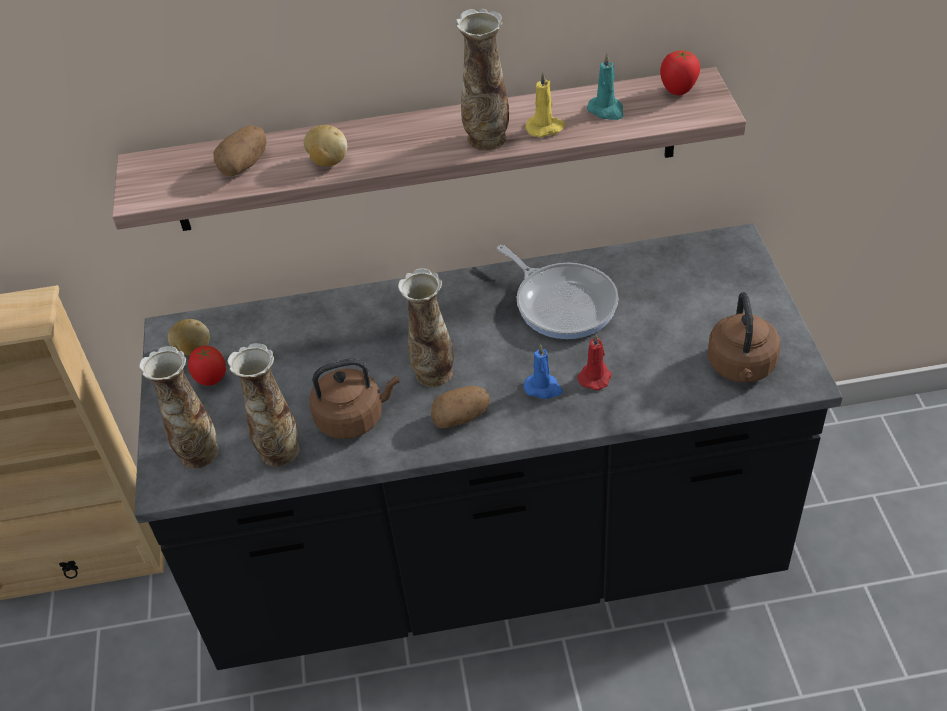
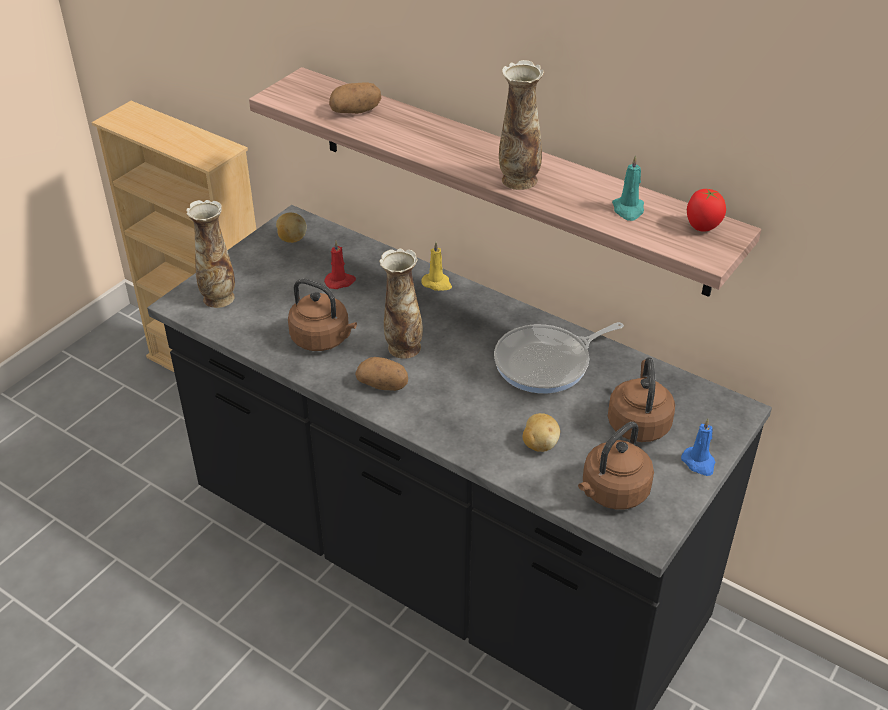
camera: 40 degrees right, 5 degrees down
tomato [188,346,226,386] -> none
vase [228,343,300,466] -> none
potato [303,125,347,167] -> potato moved to [523,413,560,452]
frying pan [497,245,619,339] -> frying pan turned 60 degrees clockwise [494,322,624,394]
blue candle [524,344,563,399] -> blue candle moved to [681,418,716,476]
yellow candle [525,71,566,137] -> yellow candle moved to [421,242,452,291]
red candle [577,334,612,390] -> red candle moved to [324,241,356,289]
none -> brown kettle [608,357,675,442]

